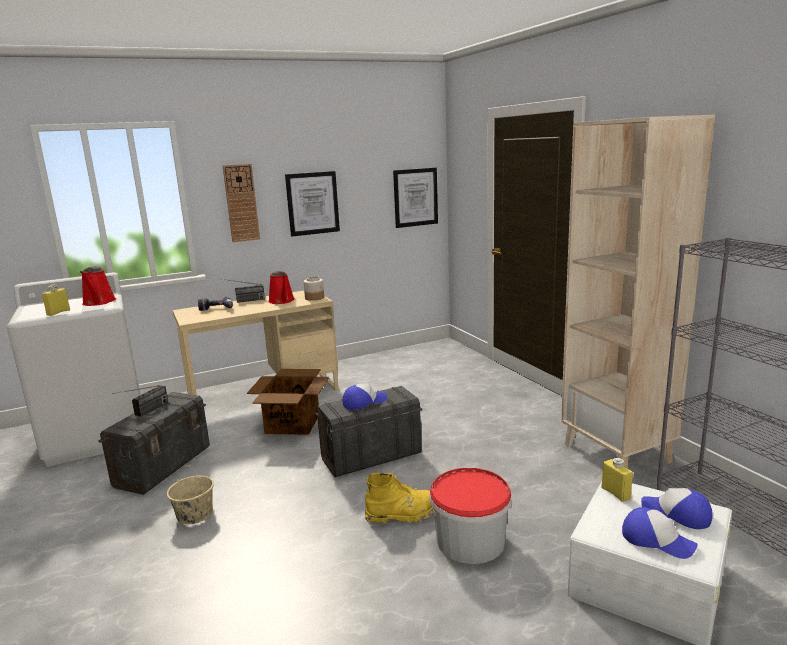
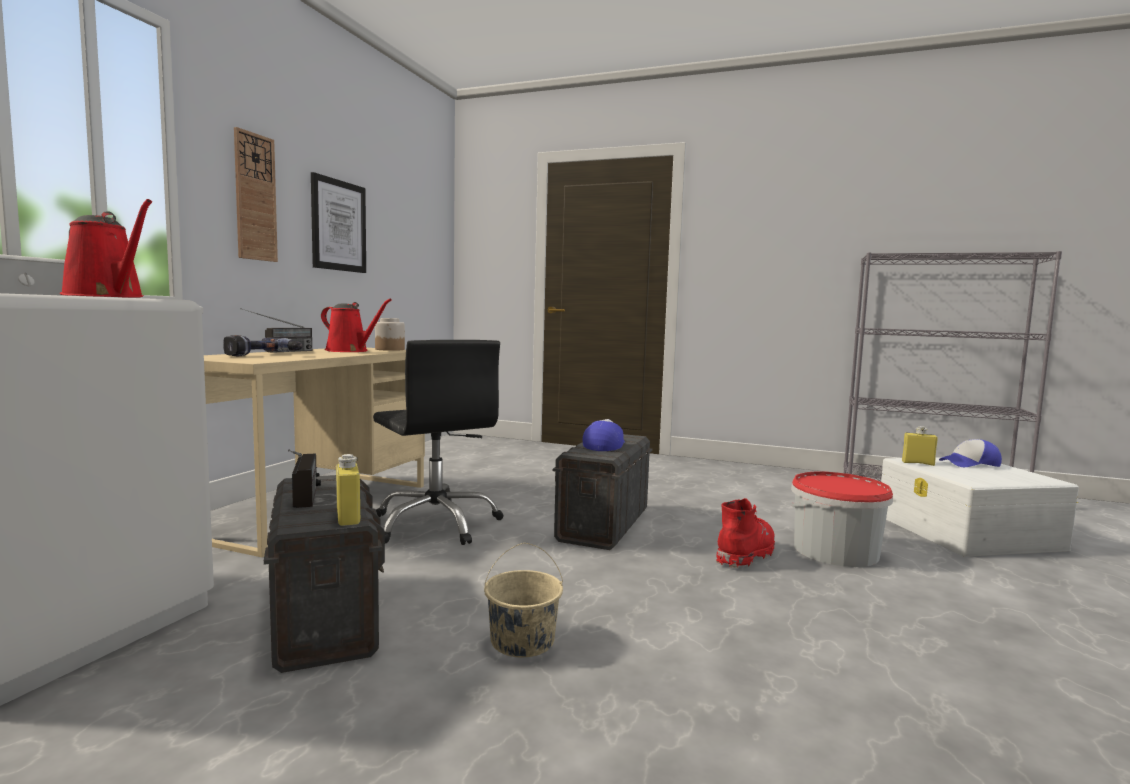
camera: 45 degrees left, 10 degrees down
yellow bottle [42,285,70,316] -> yellow bottle moved to [336,454,360,526]
cardboard box [247,369,329,435] -> black office chair [373,340,504,545]
yellow boot [365,473,434,524] -> red boot [716,498,775,568]
picture [393,168,438,228] -> none
beige bookcase [561,115,715,468] -> none
cap [622,507,698,559] -> none

